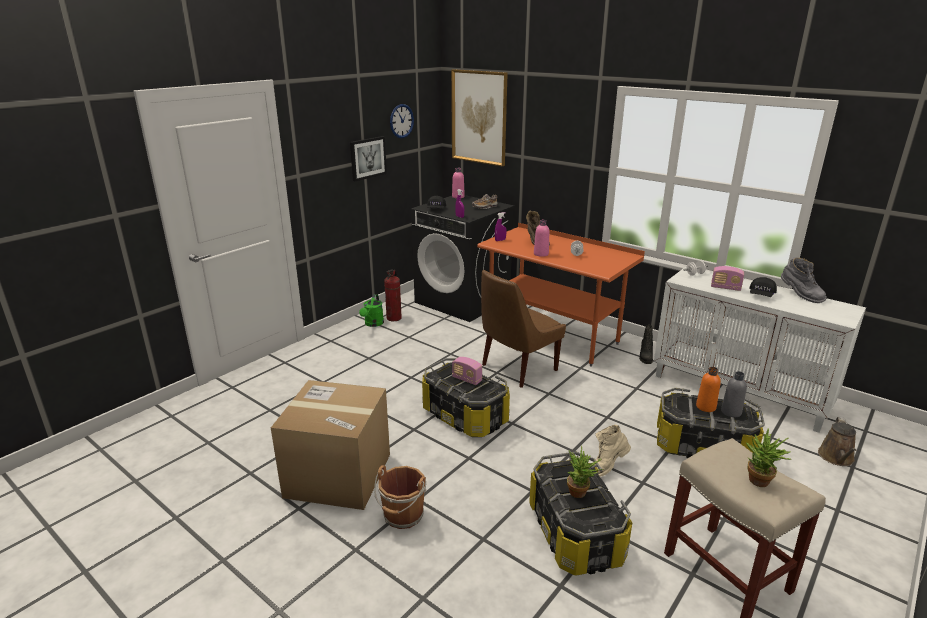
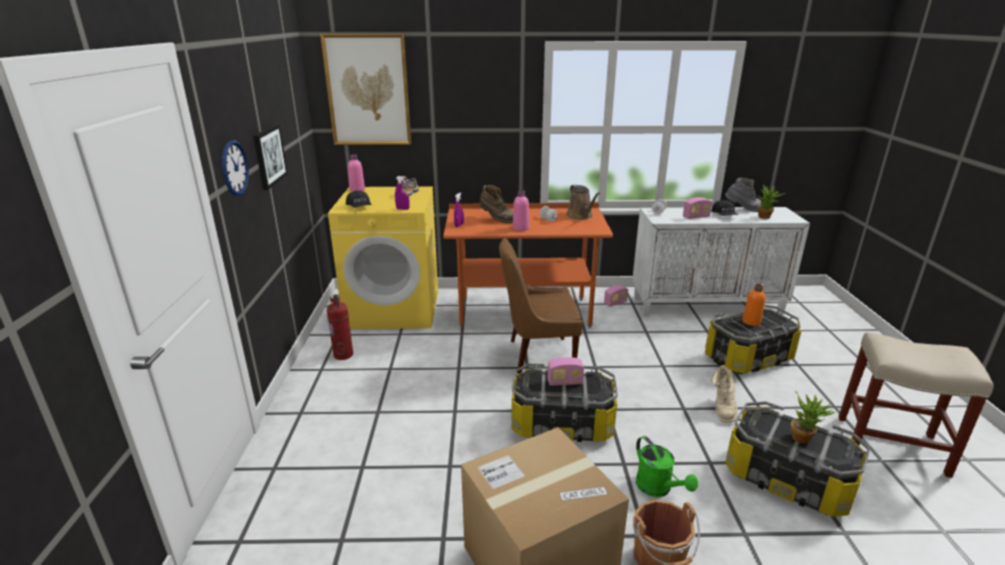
camera: 40 degrees left, 0 degrees up
green watering can [359,294,384,327] -> green watering can moved to [636,436,698,497]
wall clock [390,104,414,138] -> wall clock moved to [222,141,249,196]
black washing machine [411,195,515,322] -> yellow washing machine [328,187,438,329]
brown chair [481,270,566,388] -> brown chair turned 75 degrees clockwise [499,238,583,374]
black boot [639,325,653,364] -> radio [604,285,628,307]
grey bottle [721,371,747,417] -> none
potted plant [746,429,792,487] -> potted plant moved to [757,184,785,219]
brown watering can [818,417,856,466] -> brown watering can moved to [566,184,600,220]

